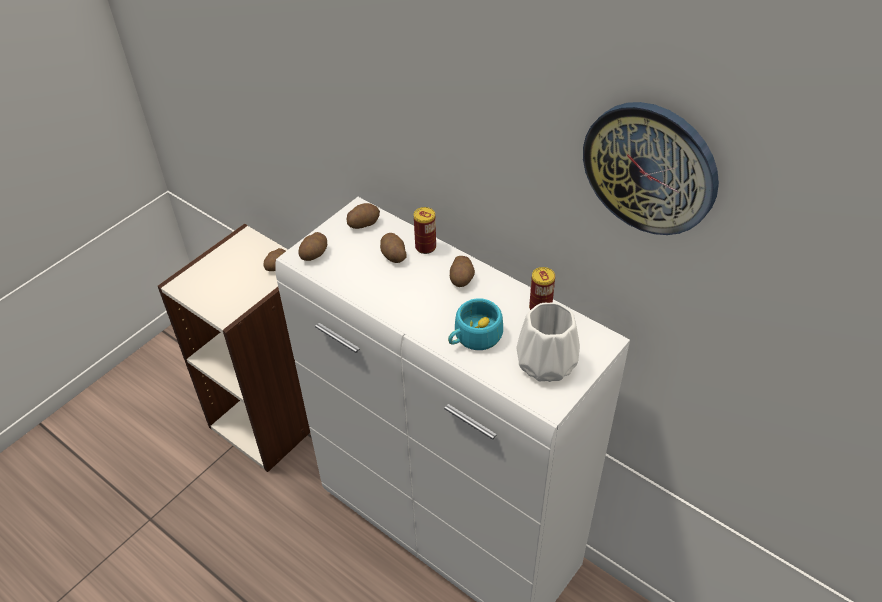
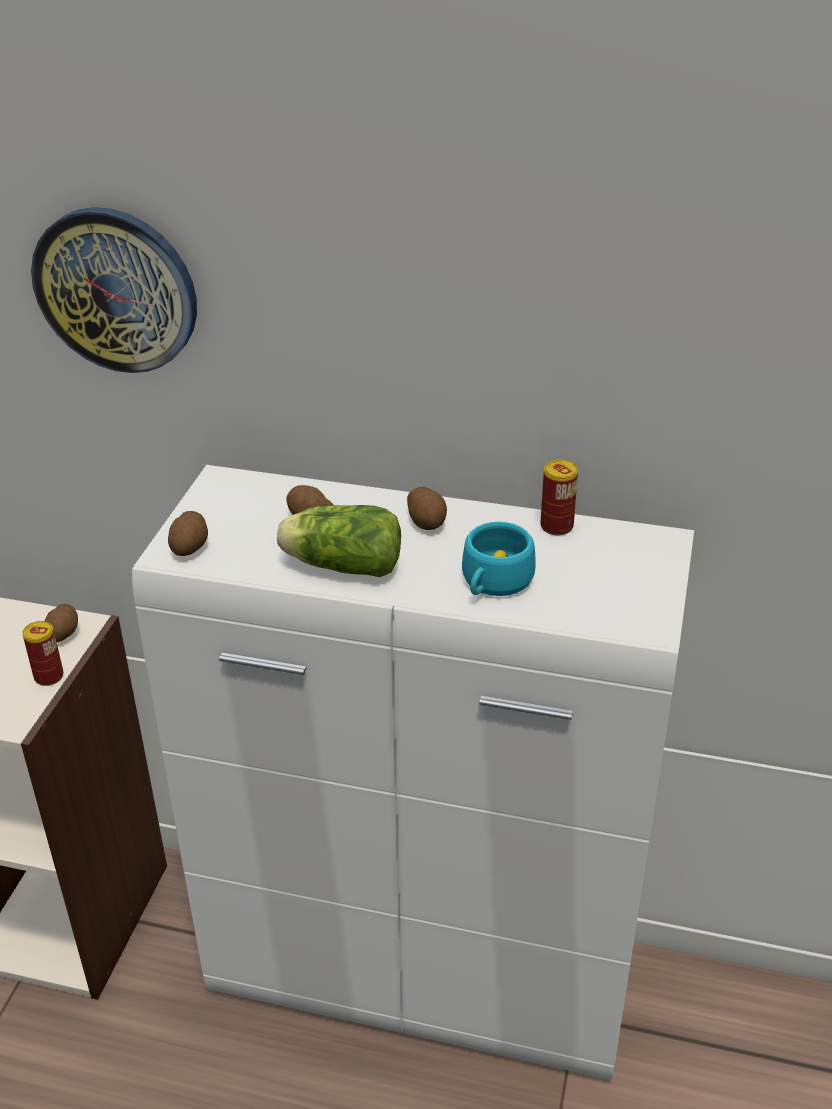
camera: 25 degrees left, 10 degrees down
potato [347,203,380,229] -> none
can [414,207,436,254] -> can moved to [22,621,63,686]
white vase [516,302,580,382] -> none
wall clock [583,102,719,235] -> wall clock moved to [31,207,197,373]
none -> lettuce [277,505,401,577]

